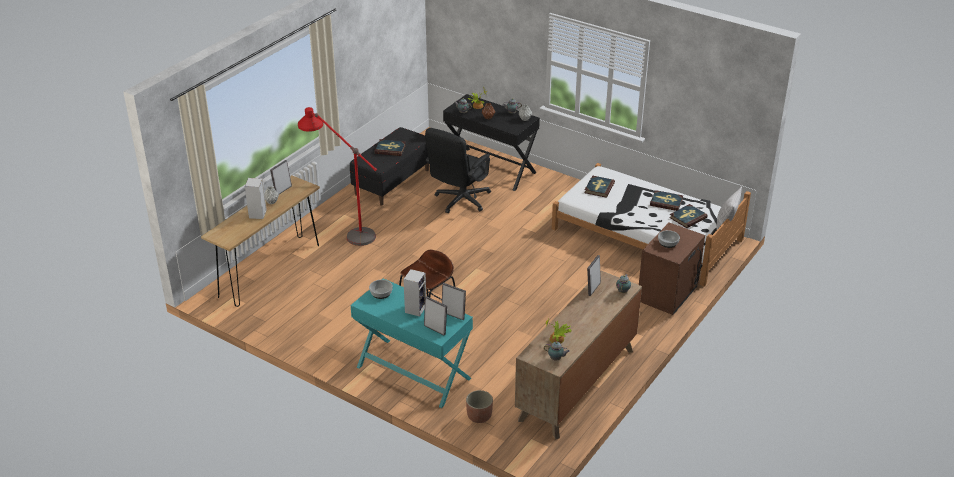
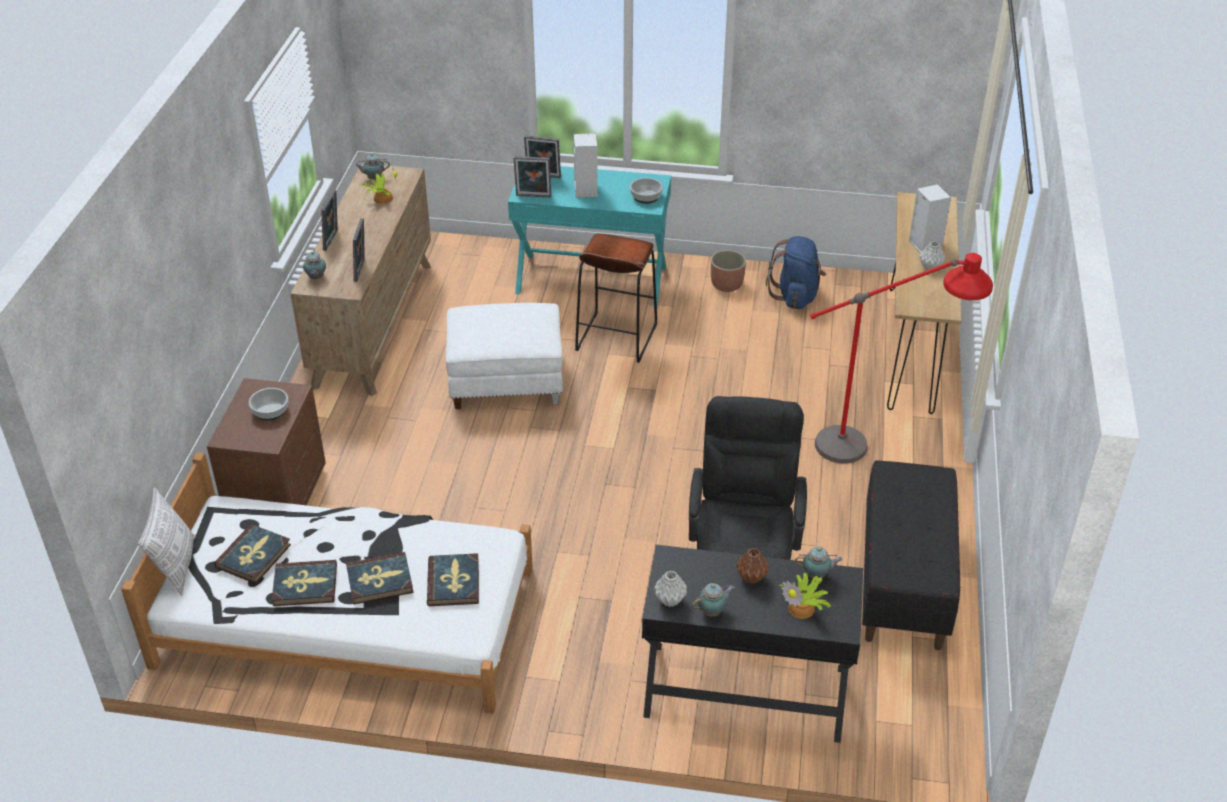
camera: 155 degrees right, 5 degrees up
picture frame [270,160,292,195] -> picture frame moved to [321,190,338,251]
book [375,139,406,156] -> book moved to [346,552,414,605]
planter [466,390,493,423] -> planter moved to [711,250,746,292]
none -> white ottoman [446,303,563,409]
none -> blue backpack [766,236,826,309]

